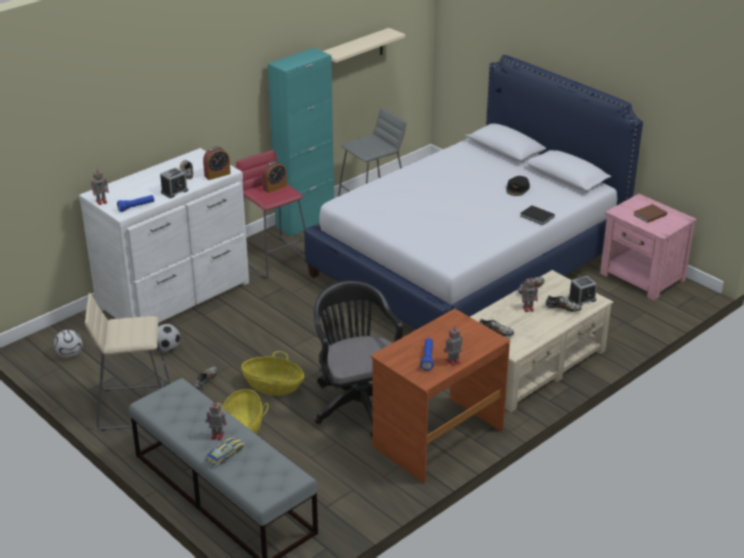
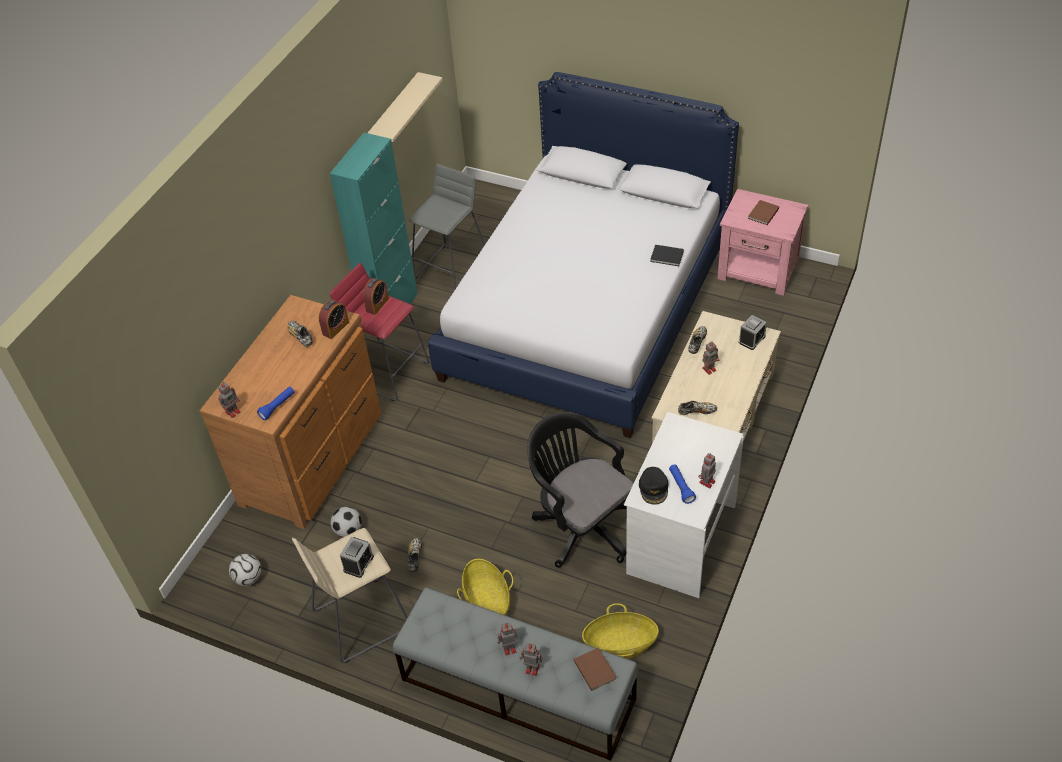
camera: 20 degrees left, 15 degrees up
white dresser [79,148,249,323] -> brown dresser [199,295,382,529]
alarm clock [160,168,188,198] -> alarm clock moved to [340,537,374,578]
toy car [206,437,244,466] -> toy robot [519,643,543,676]
basket [241,351,304,396] -> basket moved to [582,603,659,659]
brown desk [370,309,510,483] -> white desk [624,412,744,598]
black cap [506,176,530,196] -> black cap moved to [639,467,668,505]
shoe [546,295,582,312] -> none
none -> brown book [574,647,616,691]

